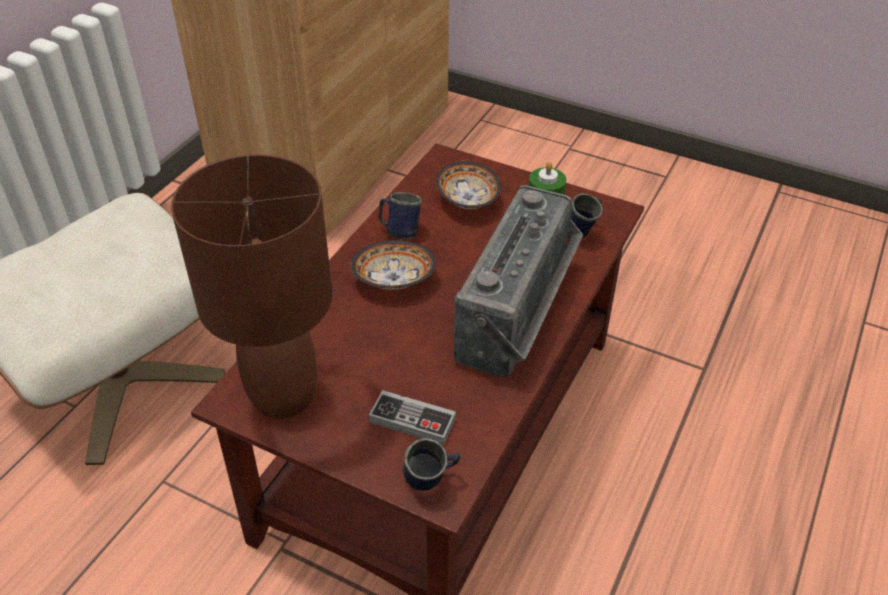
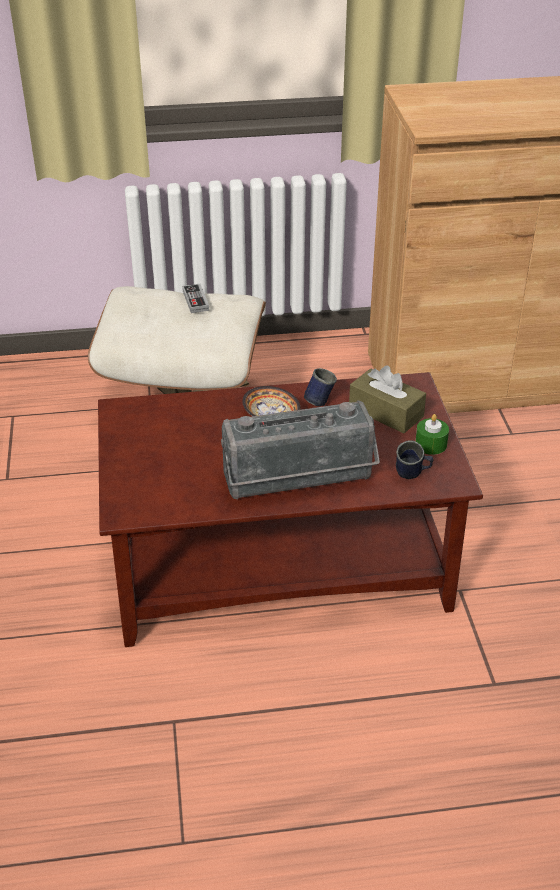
camera: 55 degrees right, 5 degrees down
brown table lamp [171,154,333,419] -> none
game controller [369,390,456,445] -> game controller moved to [182,284,209,313]
blue mug [403,438,460,491] -> none
bowl [436,161,501,209] -> brown tissue box [349,366,426,433]

